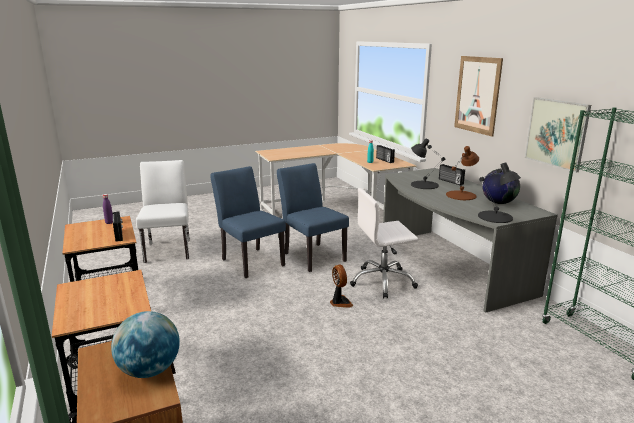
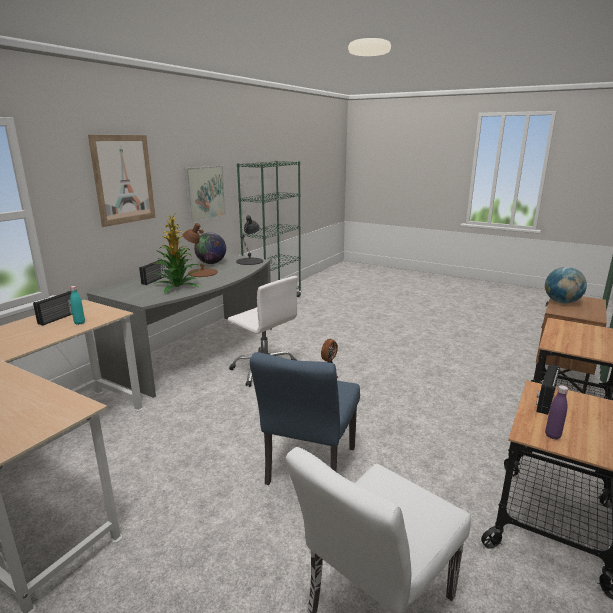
camera: 125 degrees left, 0 degrees up
blue chair [277,163,349,272] -> none
black table lamp [411,139,445,189] -> potted plant [154,214,201,293]

